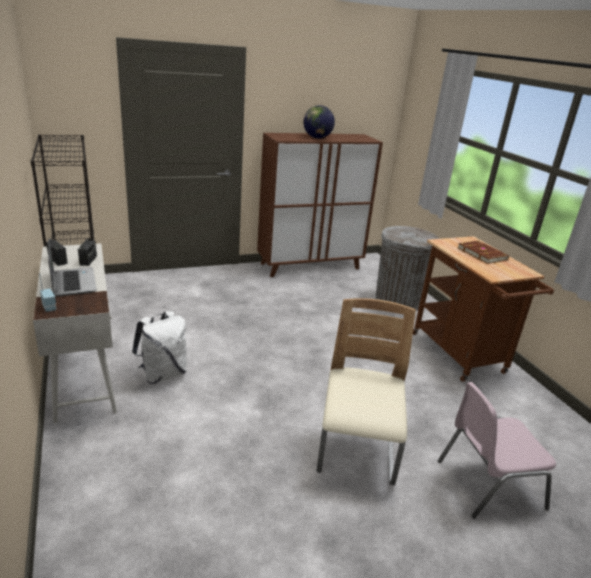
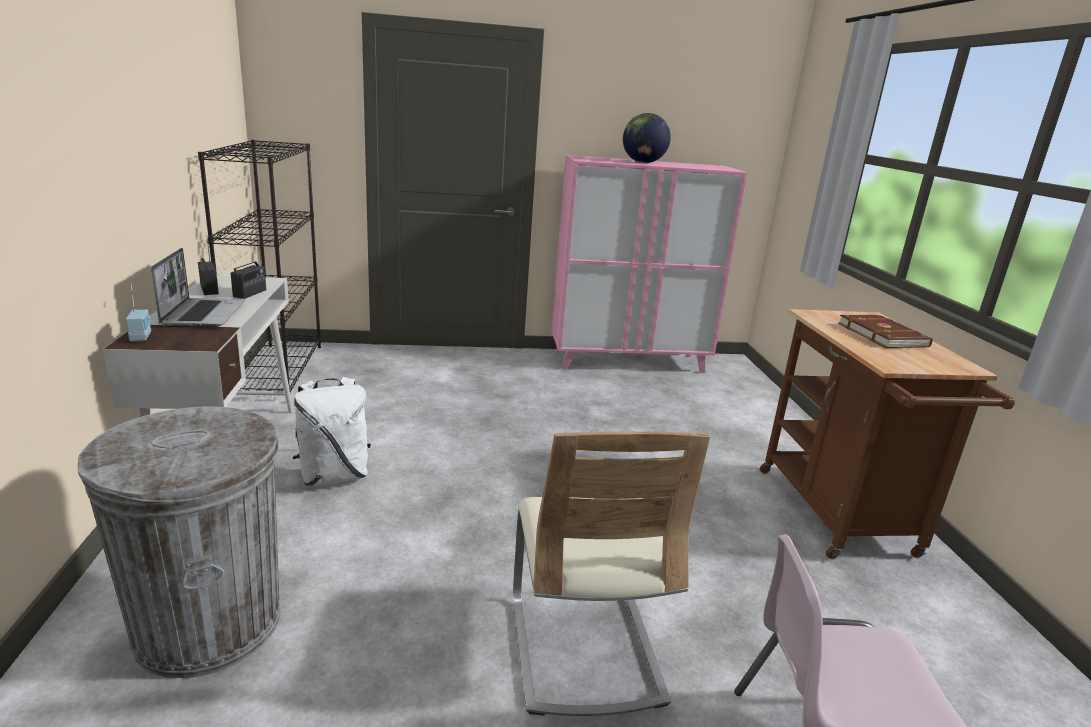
camera: 15 degrees right, 5 degrees down
brown cabinet [257,133,383,277] -> pink cabinet [551,155,748,373]
beige chair [316,298,416,485] -> beige chair turned 150 degrees clockwise [513,431,710,716]
grey trash can [375,226,439,311] -> grey trash can moved to [78,406,281,678]

